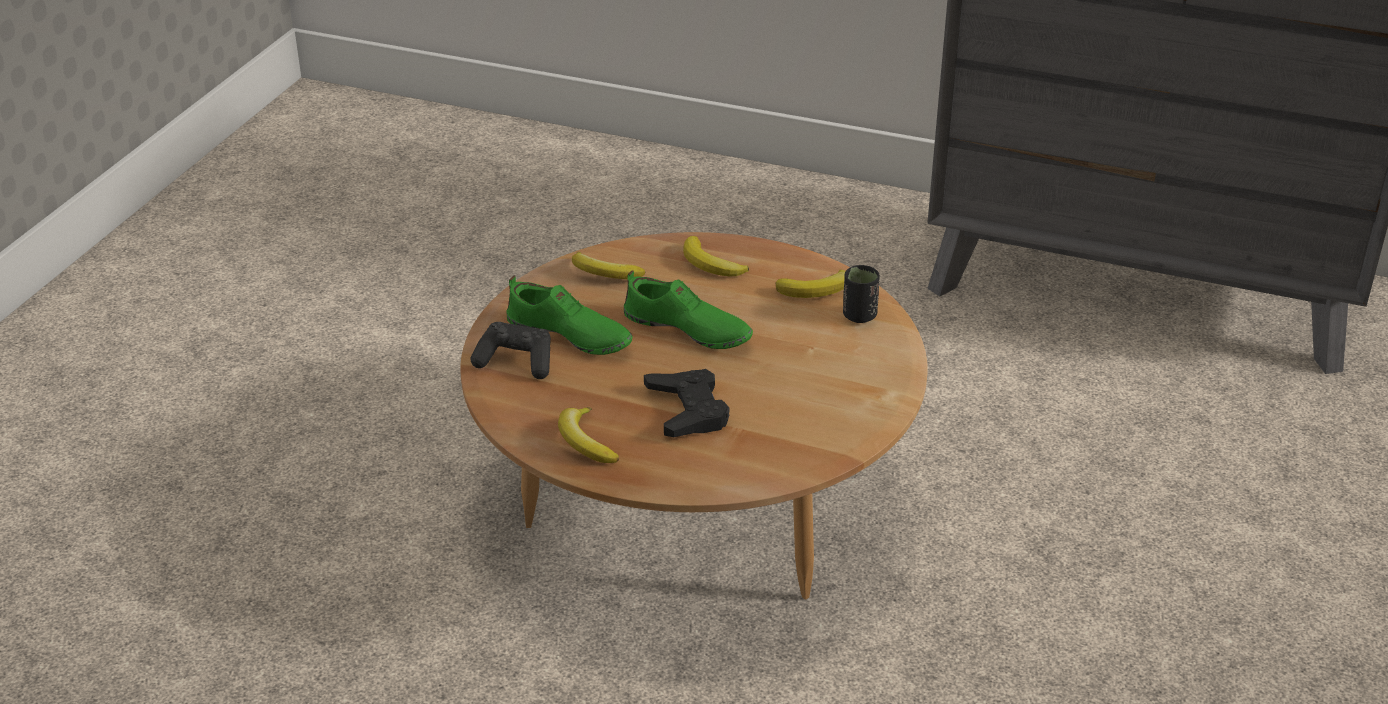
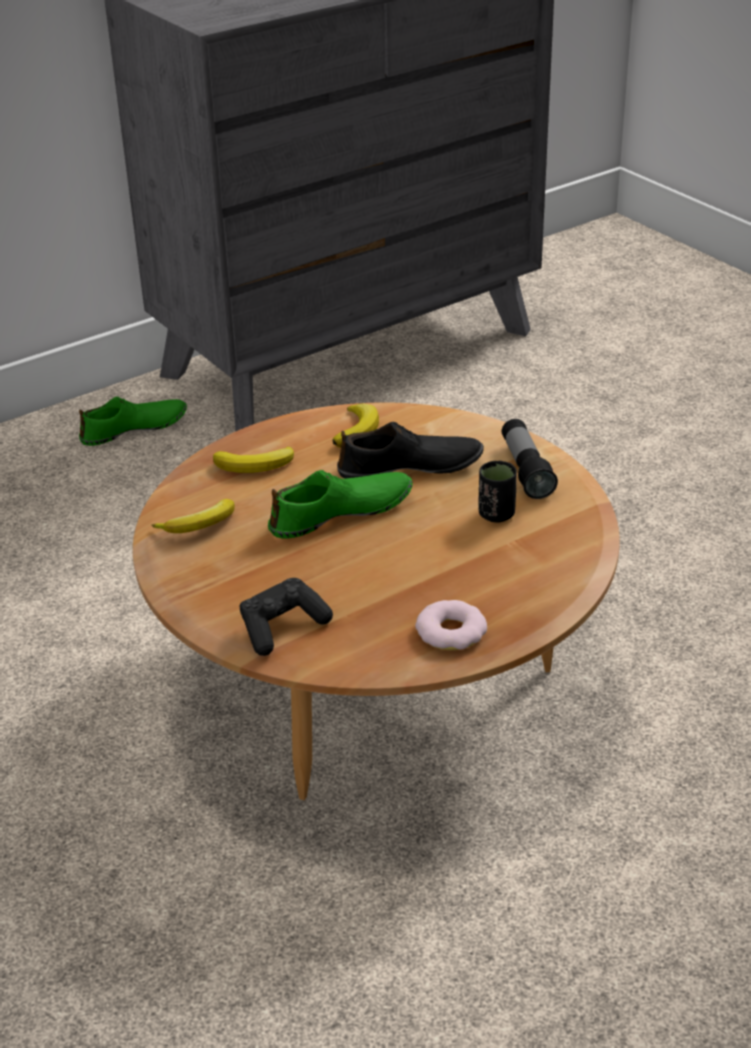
camera: 55 degrees left, 0 degrees up
green shoe [507,276,633,355] -> green shoe moved to [79,397,187,446]
banana [558,407,619,463] -> donut [415,600,487,650]
black game controller [644,369,730,437] -> none
black cup [843,265,880,323] -> black cup moved to [479,461,517,522]
none -> black shoe [337,422,484,479]
none -> flashlight [502,419,558,499]

